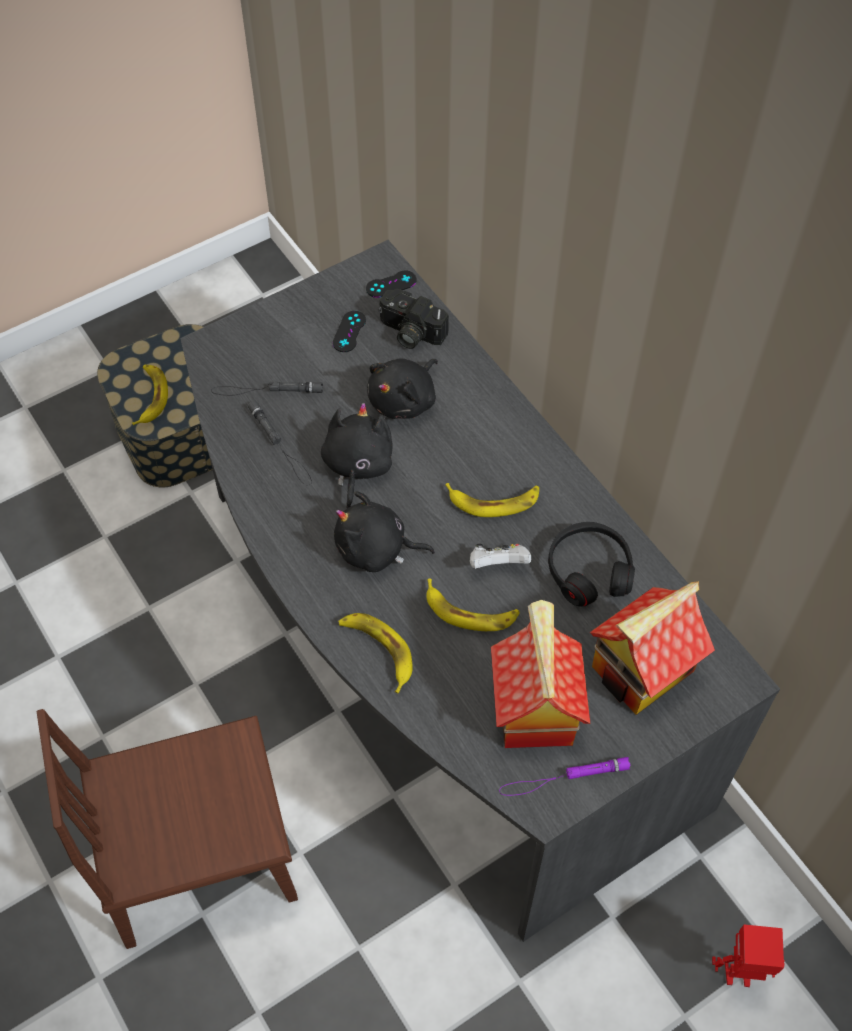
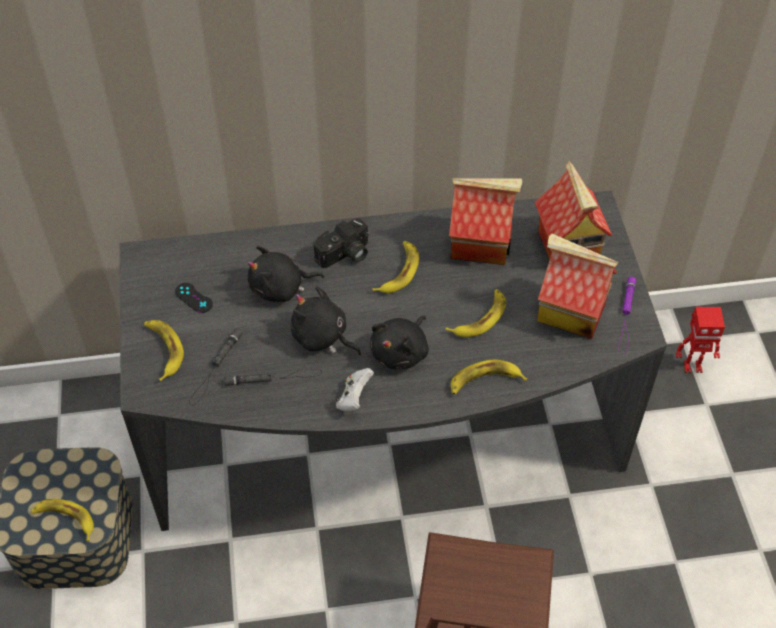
camera: 65 degrees left, 5 degrees down
black game controller [366,271,416,298] -> none
black plush toy [367,359,438,419] -> black plush toy turned 105 degrees clockwise [248,246,324,302]
camera [378,289,449,349] -> camera moved to [314,218,369,268]
white game controller [470,544,531,569] -> white game controller moved to [335,368,374,411]
black headphones [548,522,635,607] -> toy house [449,179,522,265]
toy robot [712,924,785,987] -> toy robot turned 120 degrees counterclockwise [676,307,725,373]
none -> banana [144,320,184,381]

